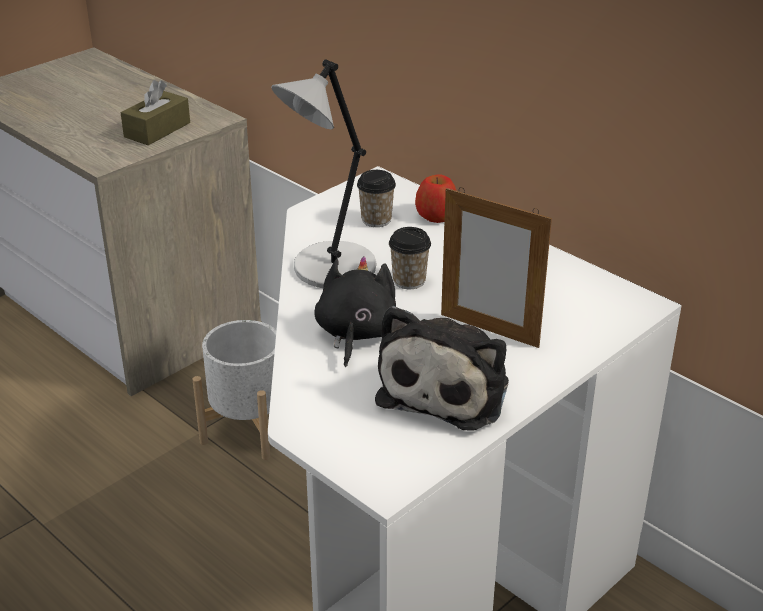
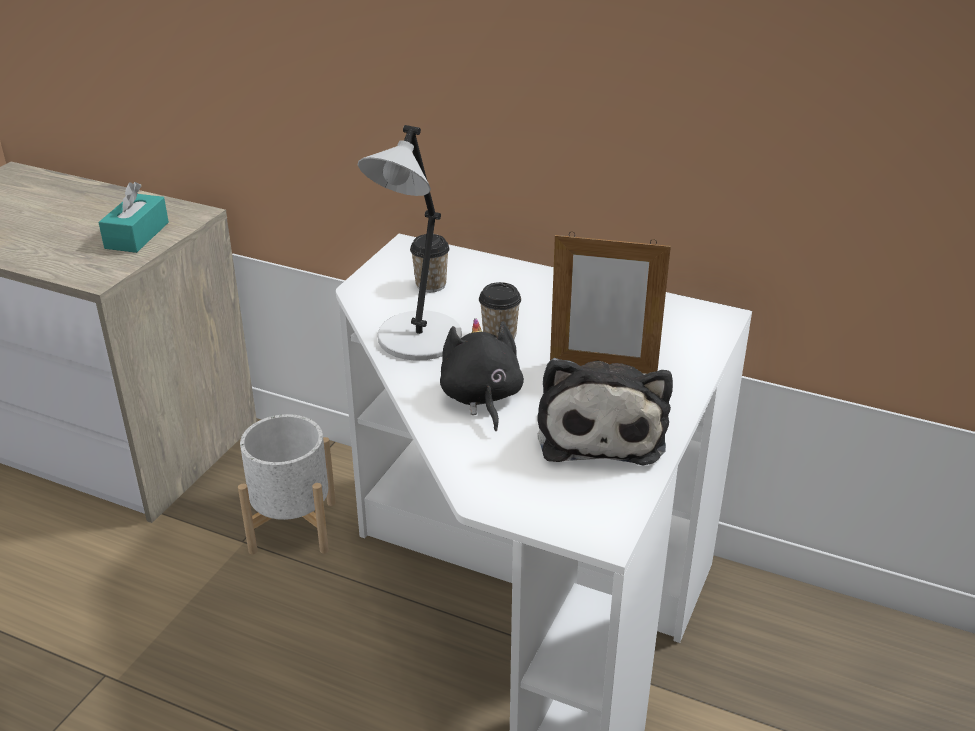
camera: 20 degrees left, 0 degrees up
brown tissue box [121,80,190,145] -> turquoise tissue box [98,182,169,253]
apple [415,174,457,223] -> none

